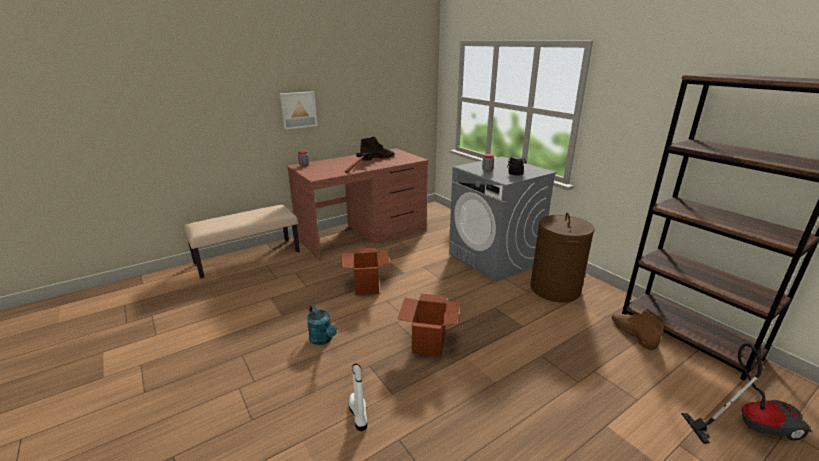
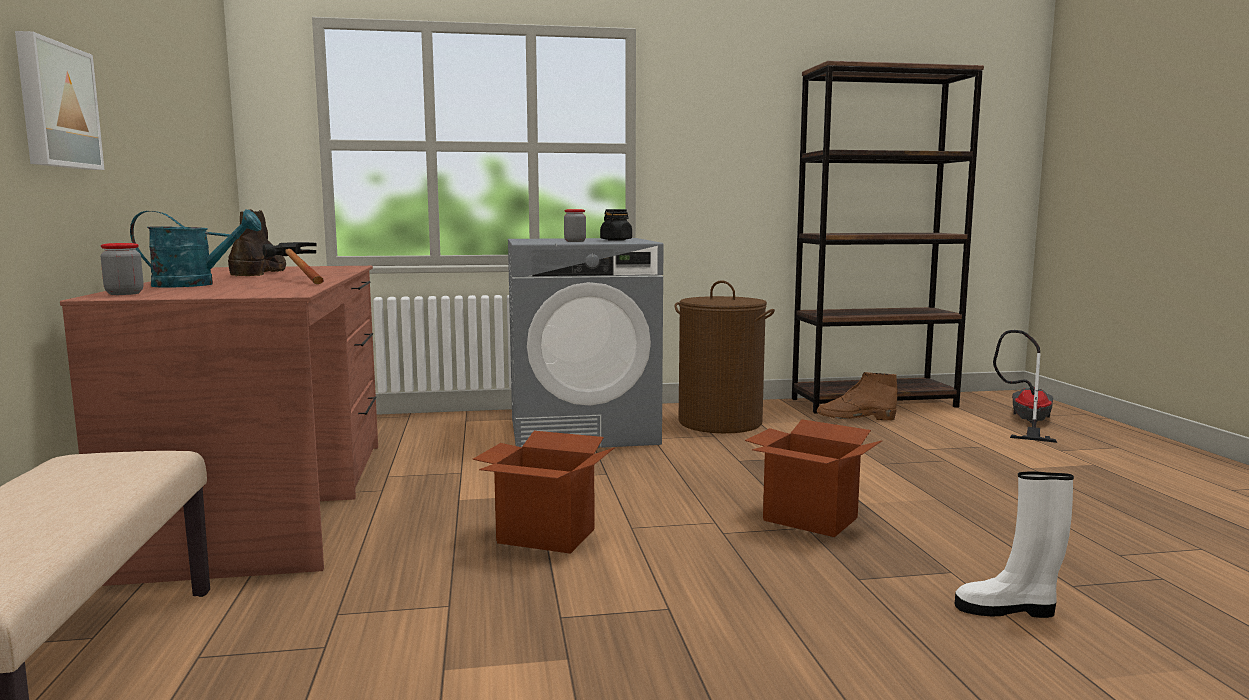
camera: 65 degrees left, 15 degrees down
turquoise watering can [307,305,337,345] -> turquoise watering can moved to [130,209,262,288]

